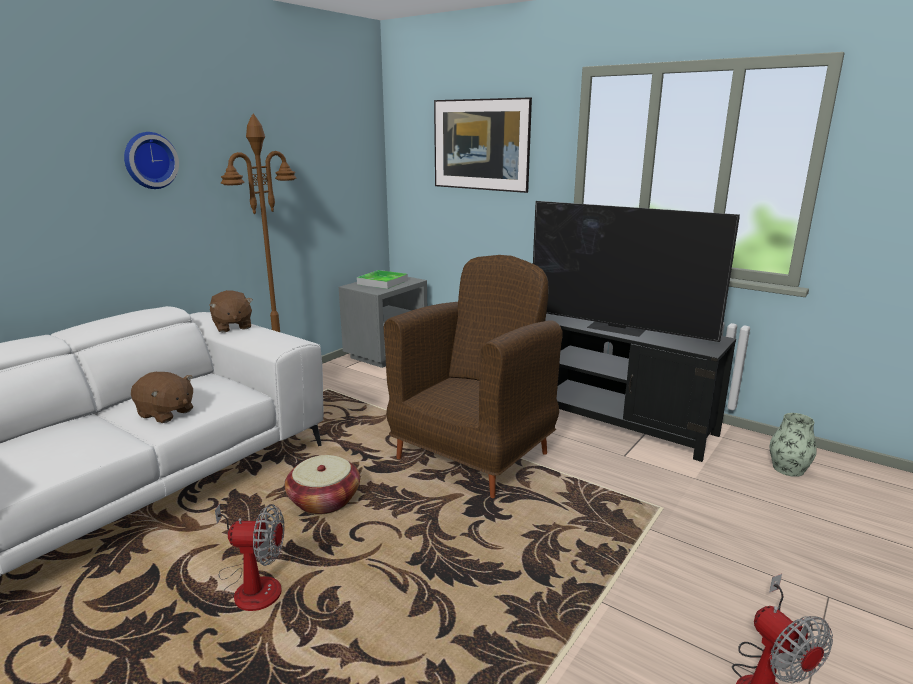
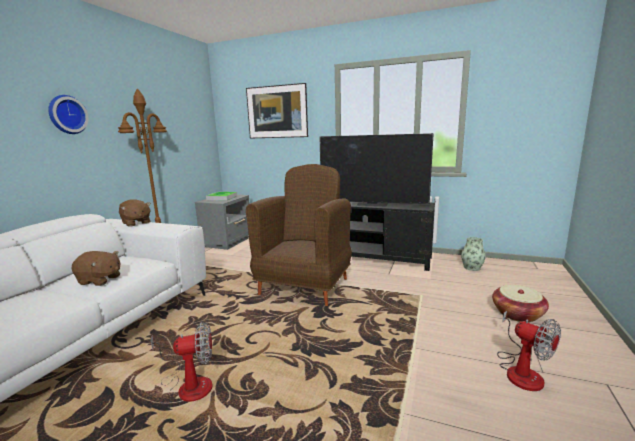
camera: 15 degrees left, 5 degrees down
basket [285,455,360,515] -> basket moved to [492,285,549,322]

